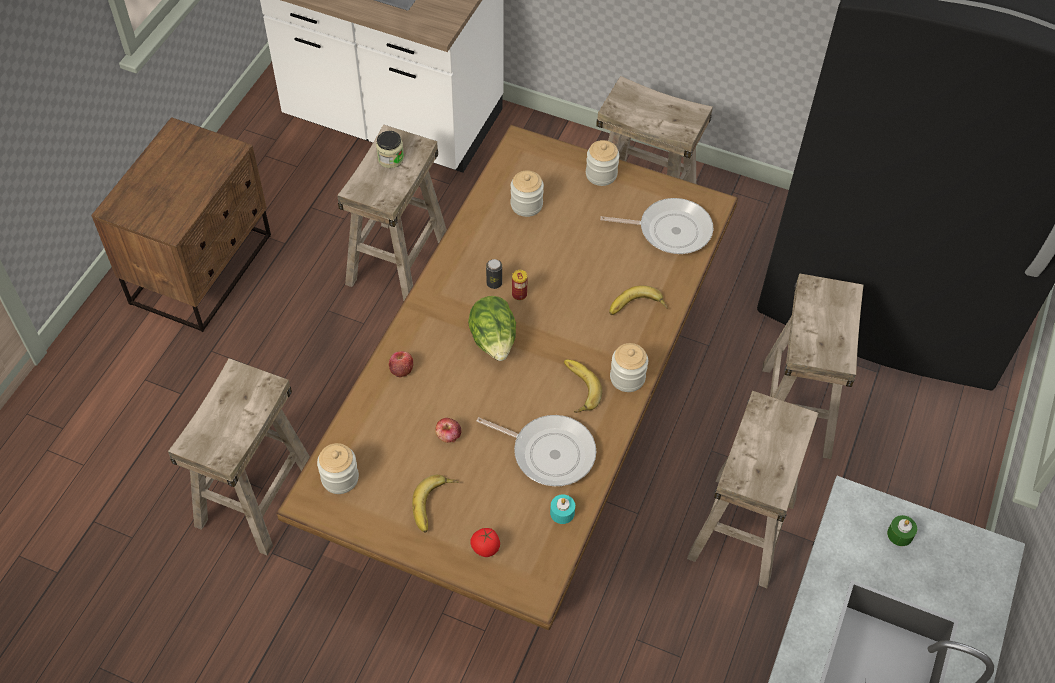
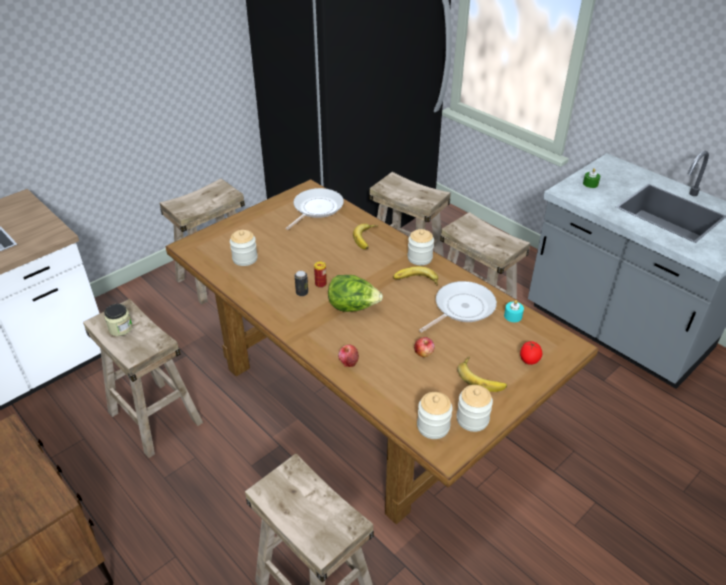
camera: 65 degrees left, 15 degrees down
jar [586,140,619,186] -> jar moved to [457,385,493,432]

